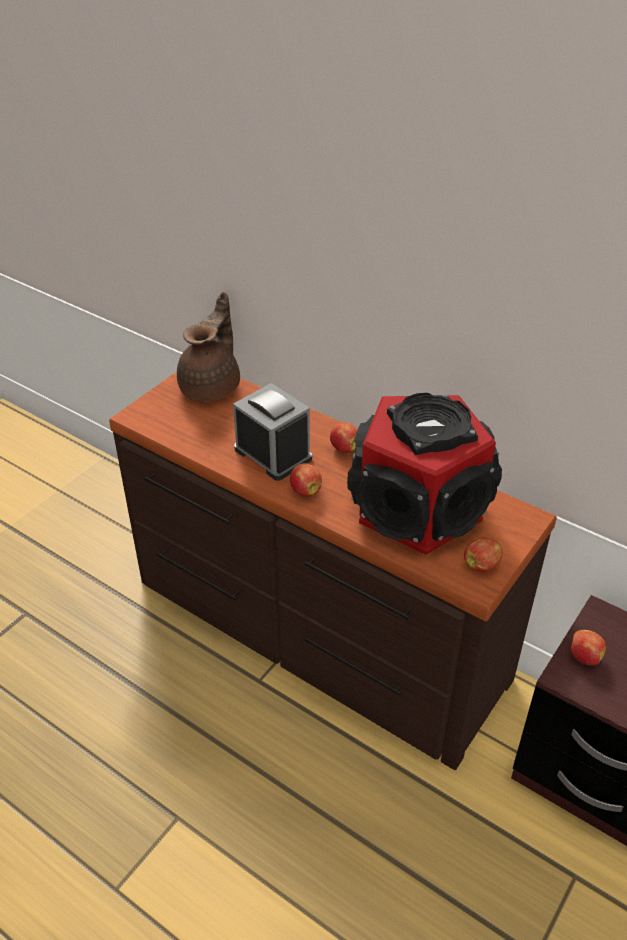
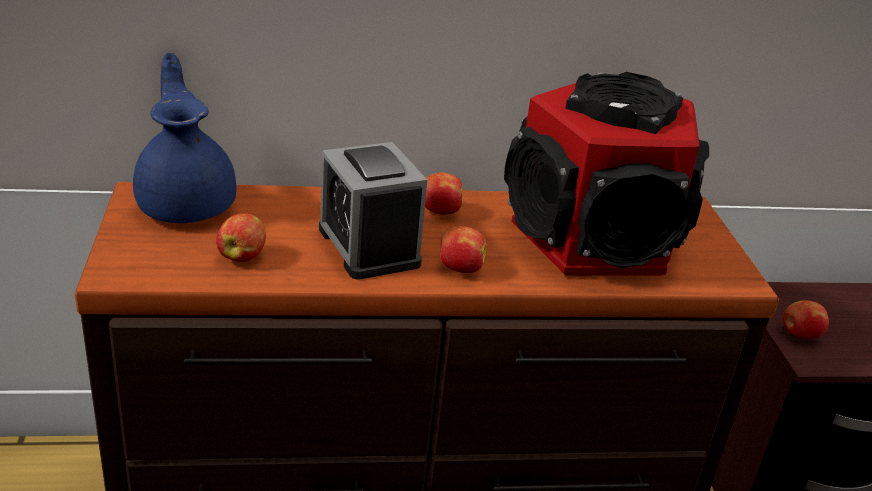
camera: 45 degrees left, 10 degrees down
brown teapot [177,292,240,401] -> blue teapot [133,53,236,223]
alarm clock [233,383,312,481] -> alarm clock turned 120 degrees counterclockwise [319,142,427,280]
apple [464,537,503,572] -> apple moved to [216,213,266,262]

